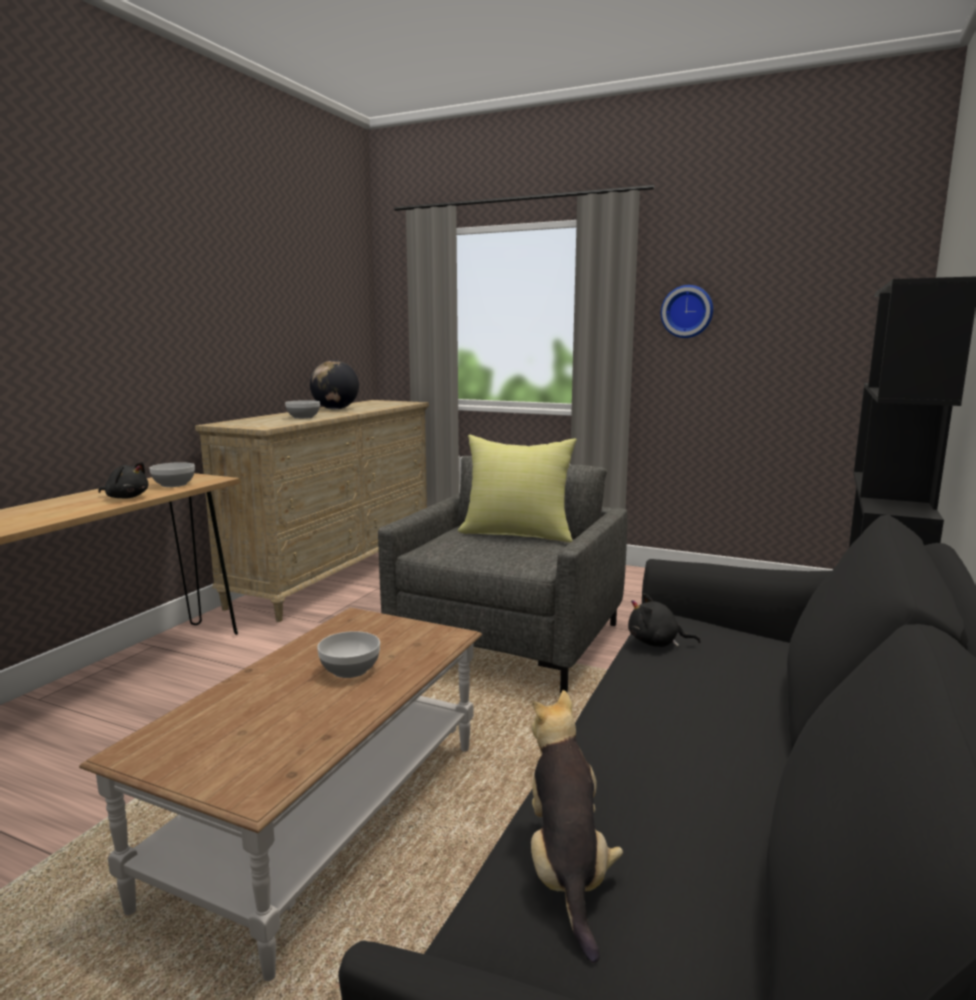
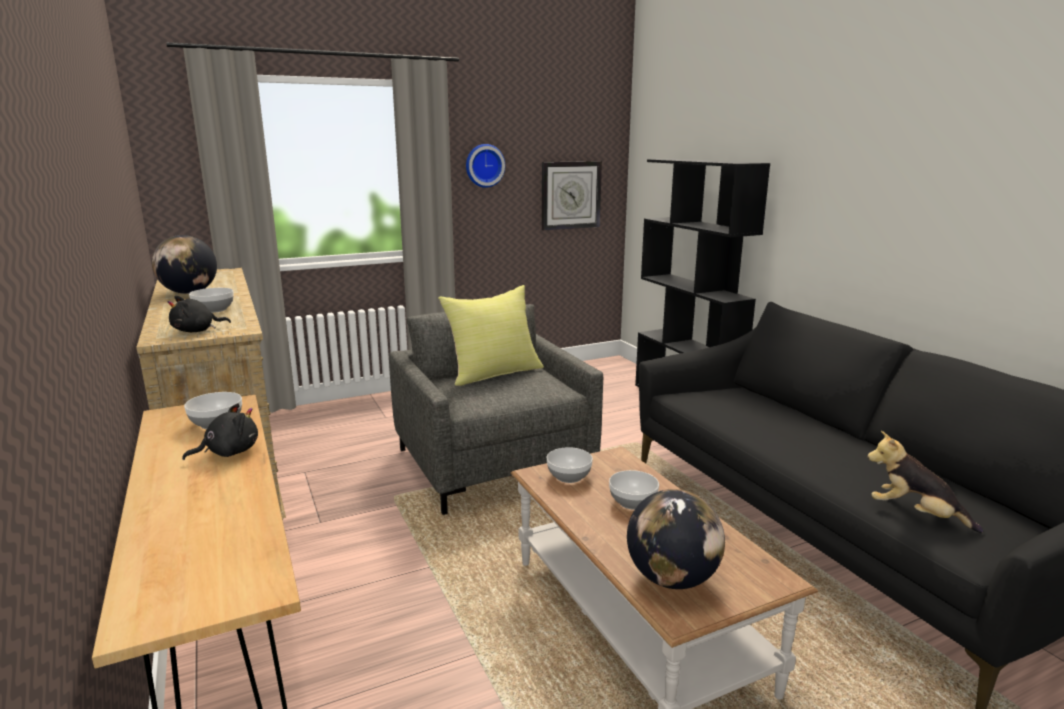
camera: 50 degrees left, 5 degrees up
black plush toy [628,593,701,647] -> black plush toy moved to [168,295,231,332]
none -> wall clock [542,161,602,230]
none -> bowl [547,447,593,483]
none -> globe [627,489,725,589]

